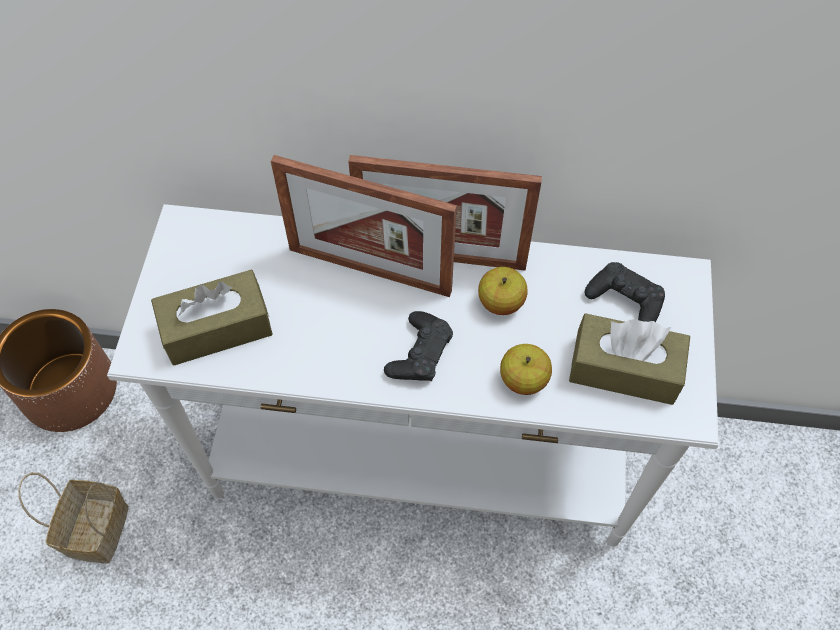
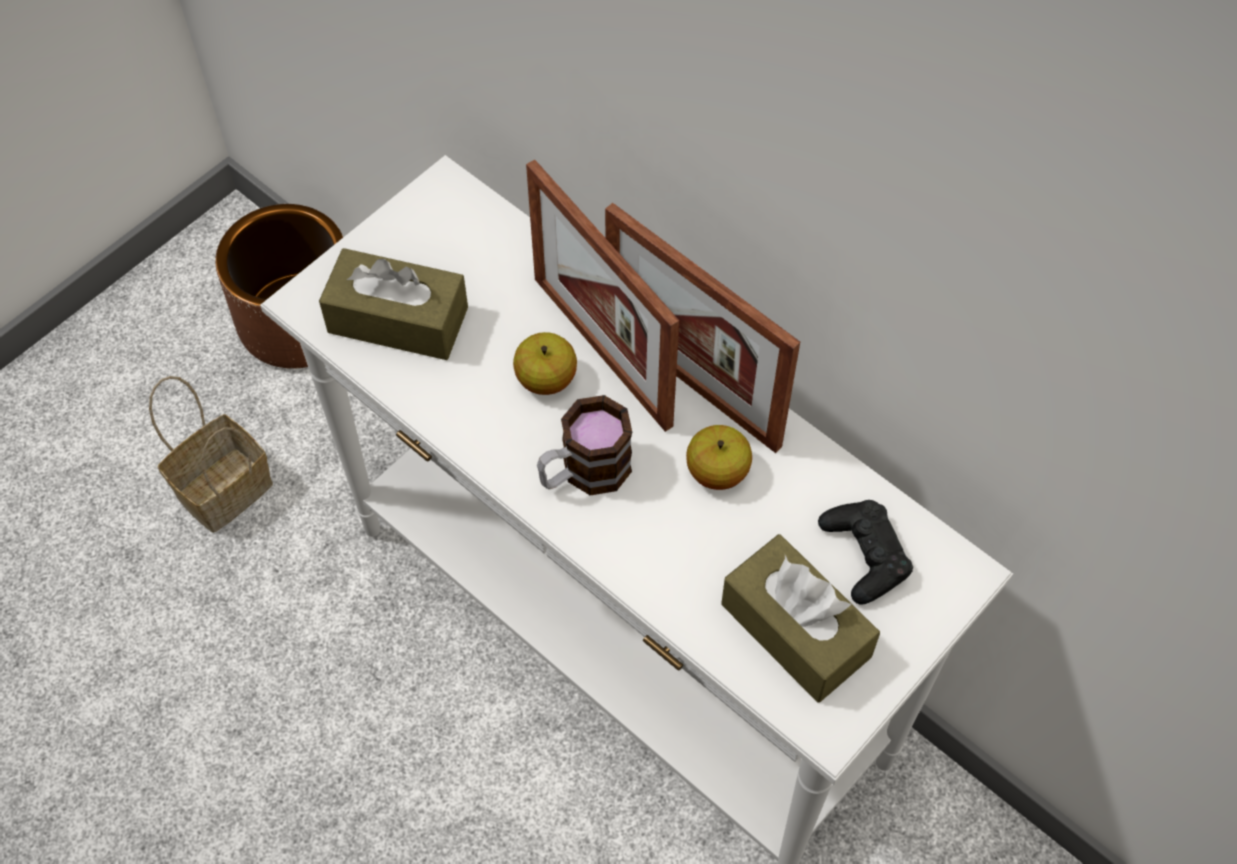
camera: 35 degrees right, 0 degrees up
black game controller [384,311,453,381] -> mug [537,395,632,495]
apple [500,344,552,395] -> apple moved to [513,332,577,395]

